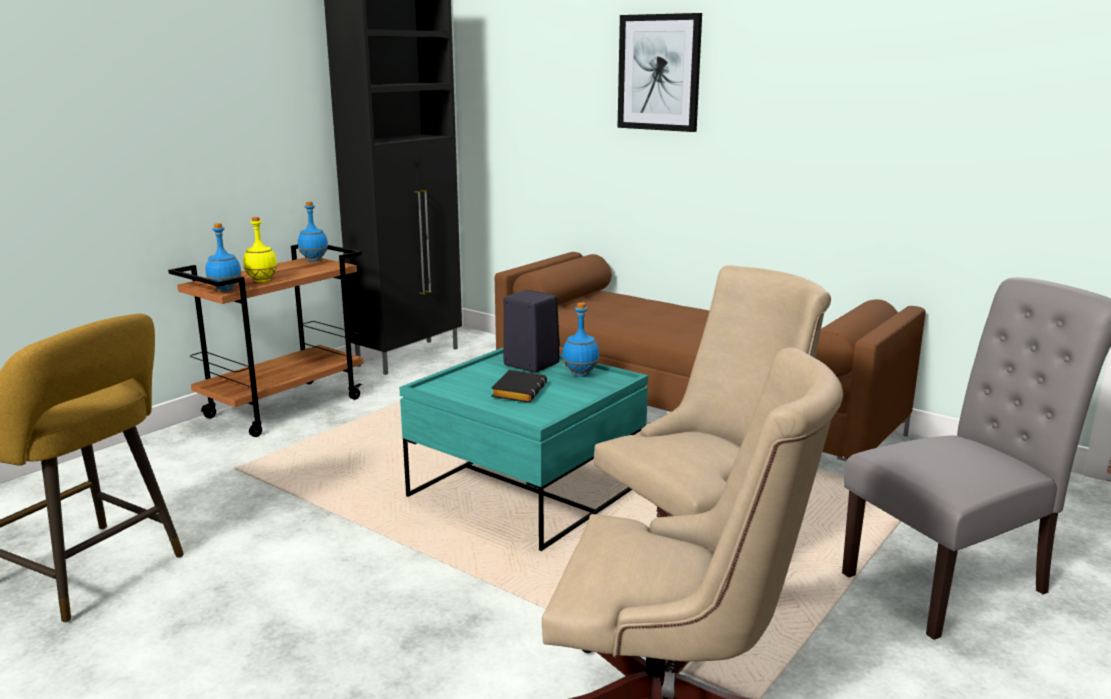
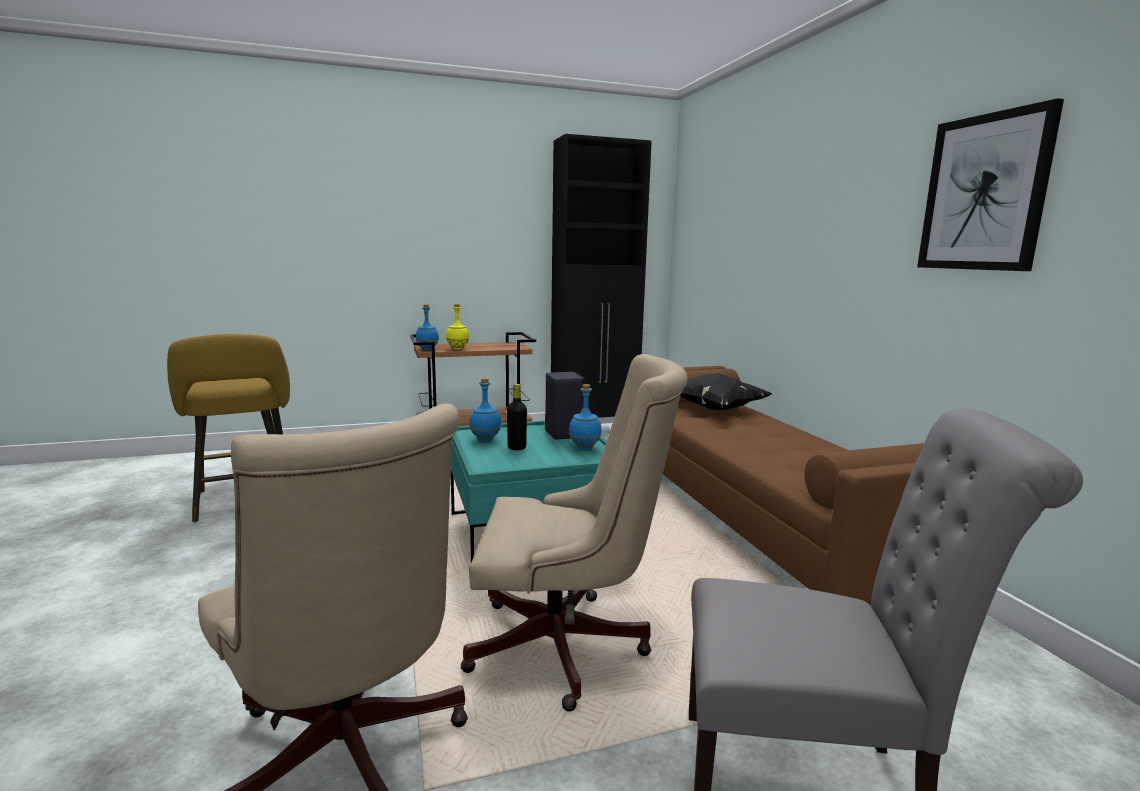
camera: 35 degrees right, 5 degrees down
blue bottle [298,202,328,261] -> blue bottle moved to [469,378,502,442]
black book [491,370,547,403] -> black bottle [507,384,527,450]
picture [617,13,702,132] -> picture moved to [917,98,1064,271]
none -> black pillow [680,373,772,410]

